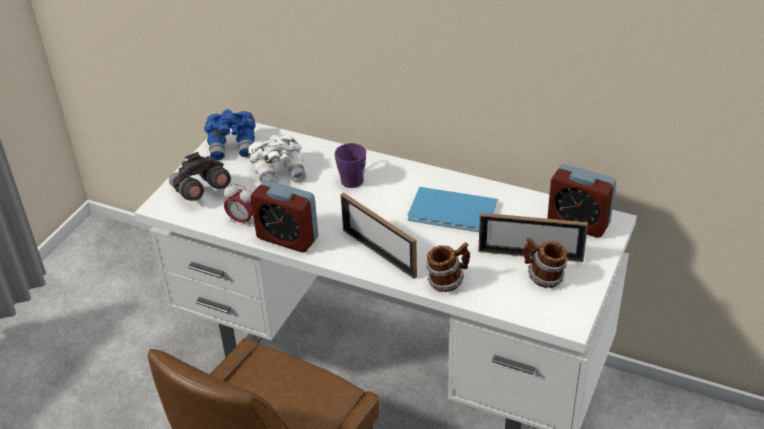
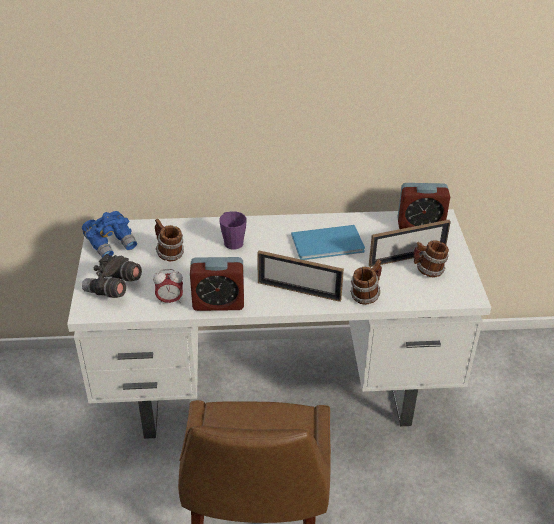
camera: 30 degrees left, 0 degrees up
white binoculars [248,135,306,182] -> mug [155,219,184,261]

